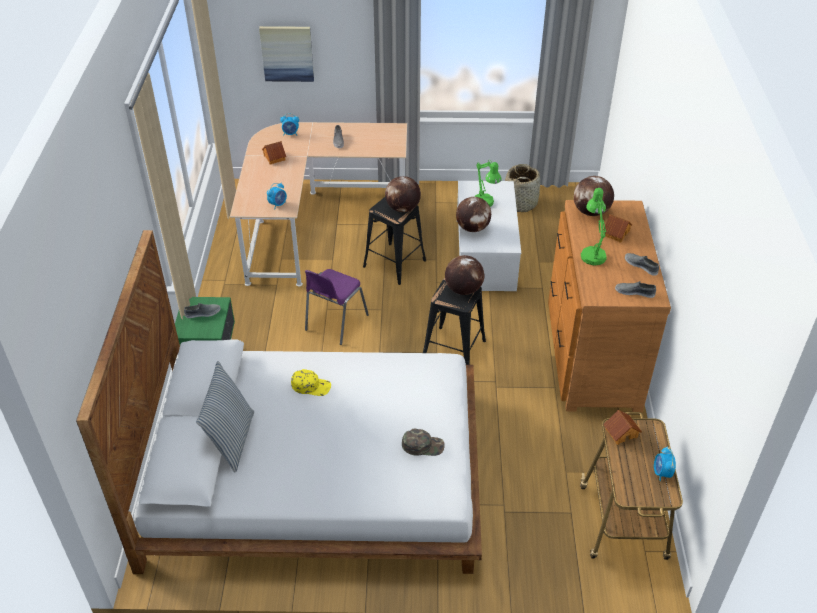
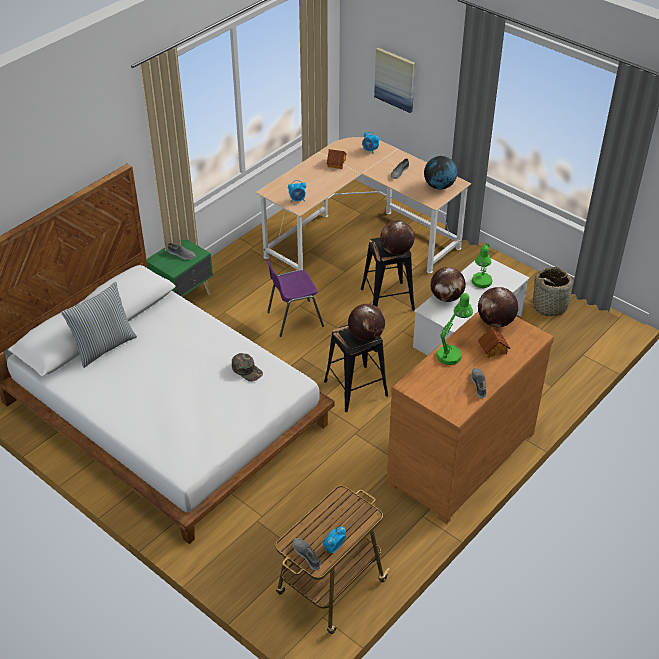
camera: 40 degrees right, 0 degrees up
yellow cap [291,369,331,396] -> none
green cap [402,429,445,456] -> green cap moved to [232,353,263,382]
toy house [603,410,642,445] -> none
grey shoe [615,281,656,298] -> grey shoe moved to [293,538,321,571]
none -> globe [424,156,457,189]

